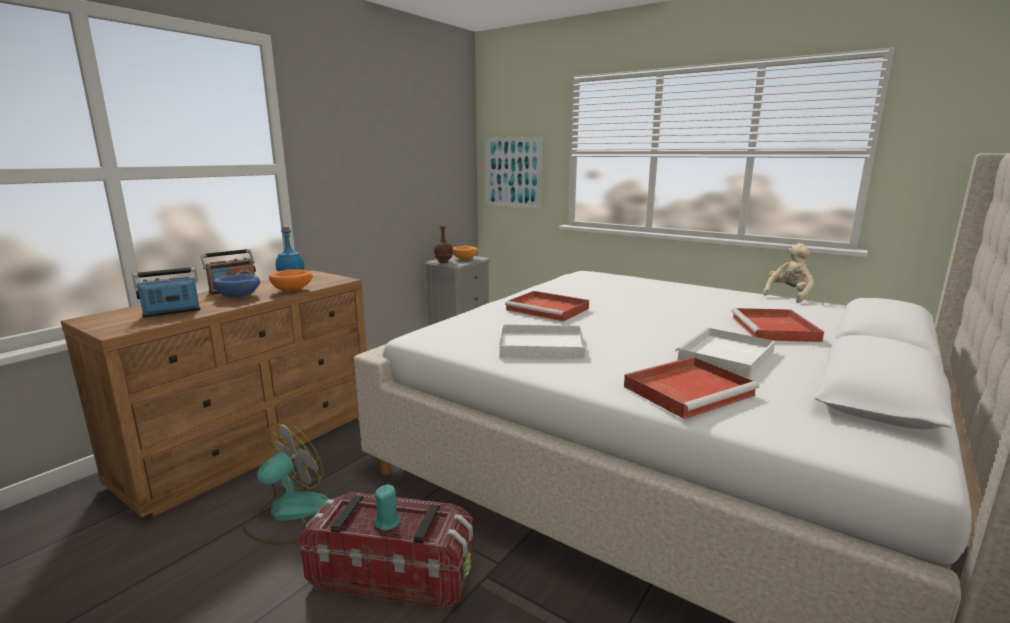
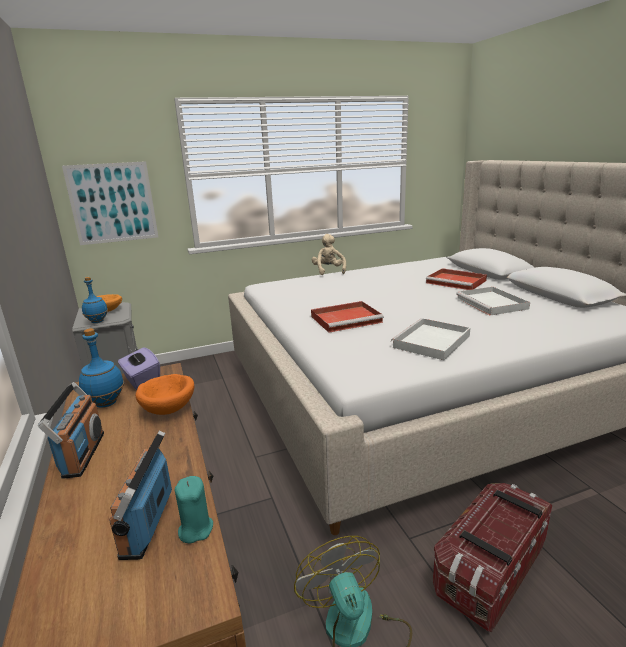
camera: 55 degrees left, 5 degrees up
blue bowl [213,273,260,297] -> none
turquoise candle [374,484,400,531] -> turquoise candle moved to [175,476,213,543]
brown bottle [434,224,453,263] -> blue bottle [82,277,108,323]
red tray [624,357,759,419] -> none
beige plush toy [763,243,814,303] -> beige plush toy moved to [312,234,346,275]
none -> purple tissue box [118,346,160,390]

